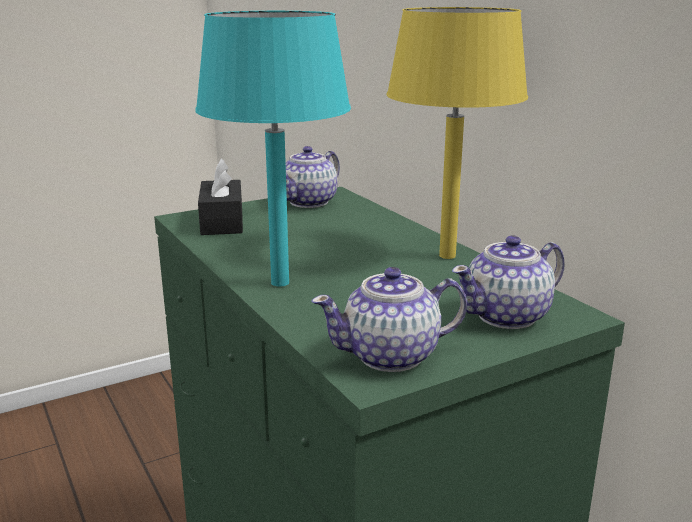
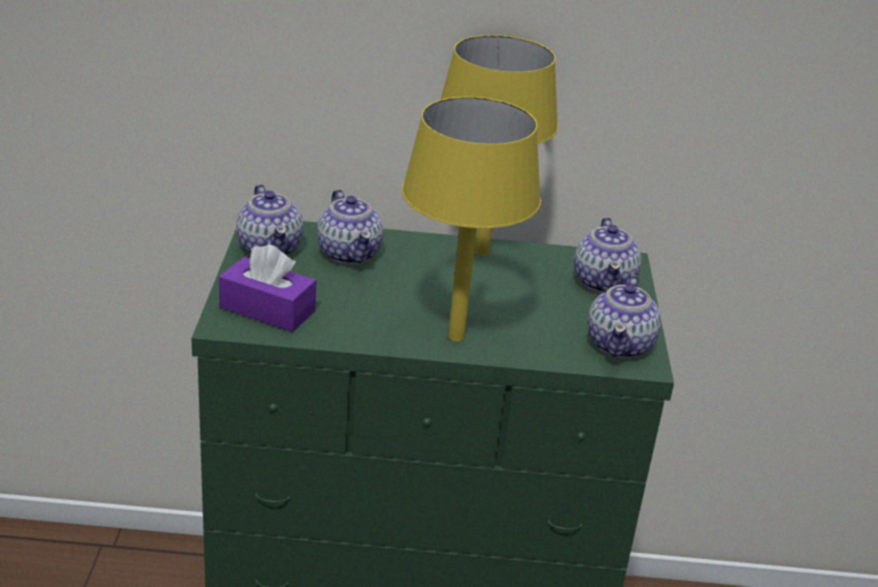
camera: 60 degrees left, 10 degrees up
turquoise table lamp [195,11,351,286] -> yellow table lamp [402,97,541,342]
black tissue box [198,158,243,235] -> purple tissue box [219,244,316,332]
none -> teapot [317,189,384,265]

